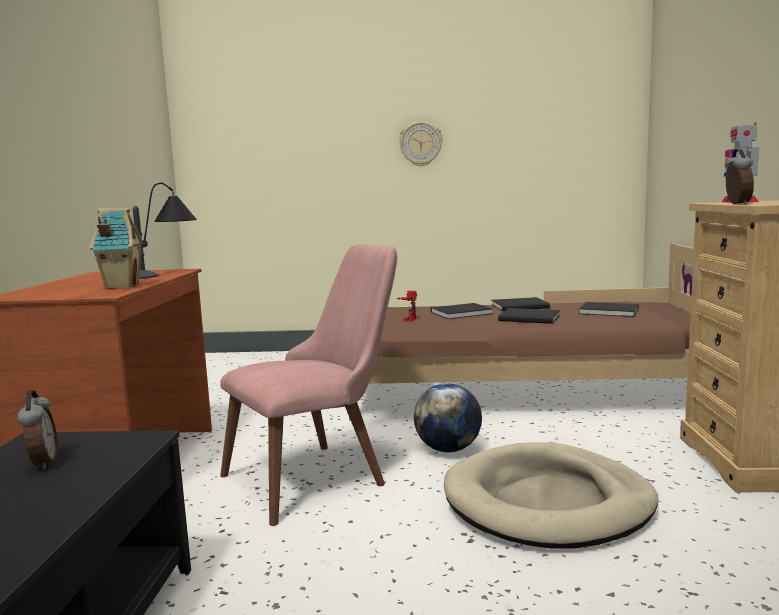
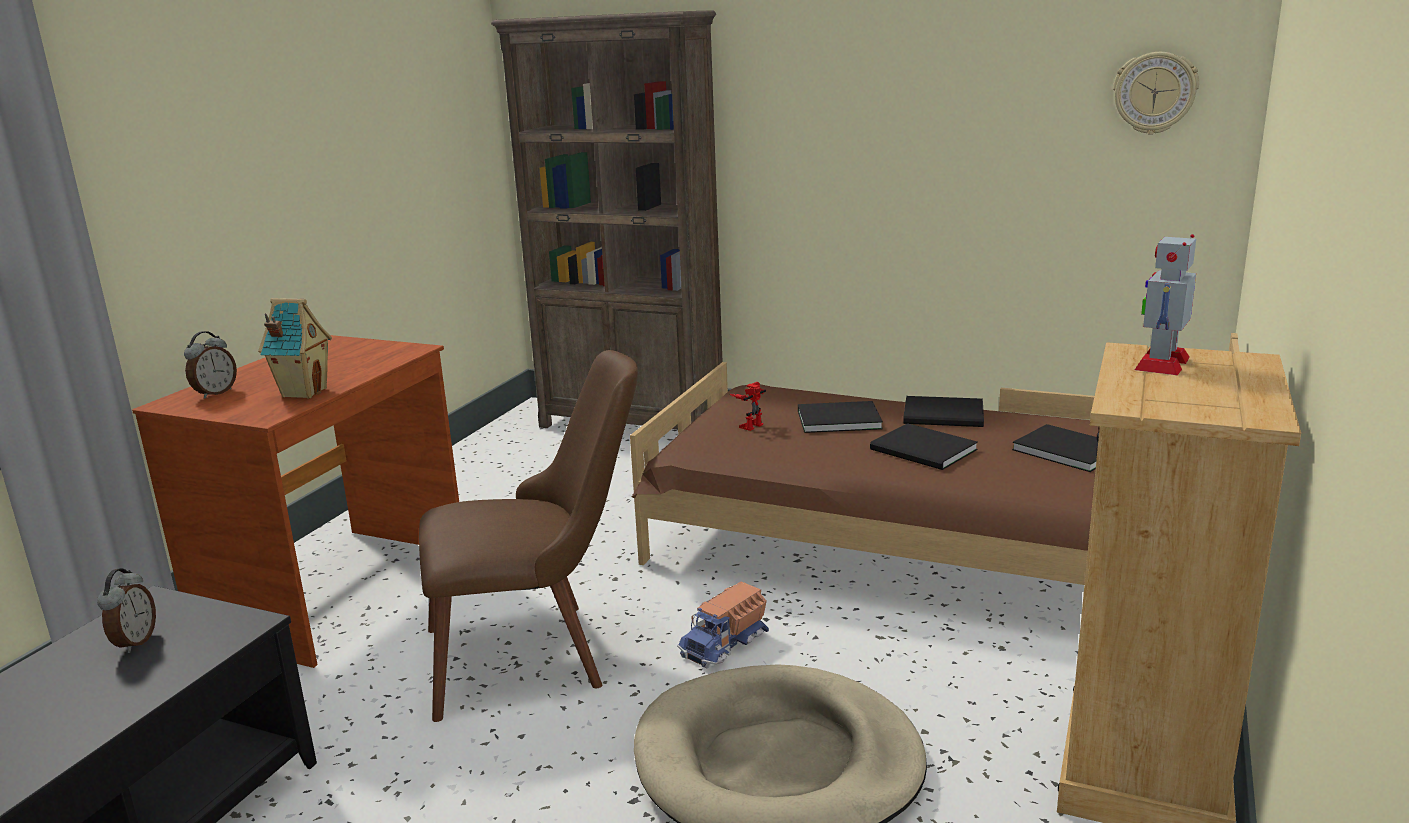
camera: 20 degrees right, 10 degrees up
table lamp [133,183,196,279] -> none
pink chair [220,244,397,526] -> brown chair [419,350,638,722]
wall clock [399,122,442,166] -> wall clock moved to [1113,52,1199,135]
globe [414,383,482,452] -> toy truck [677,582,769,668]
alarm clock [725,148,754,204] -> alarm clock moved to [184,331,237,399]
none -> brown bookcase [491,10,722,430]

